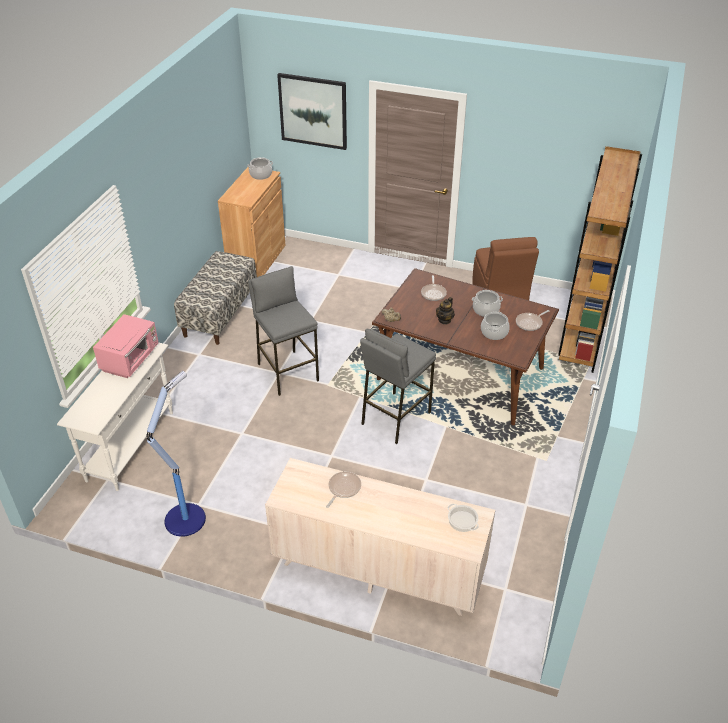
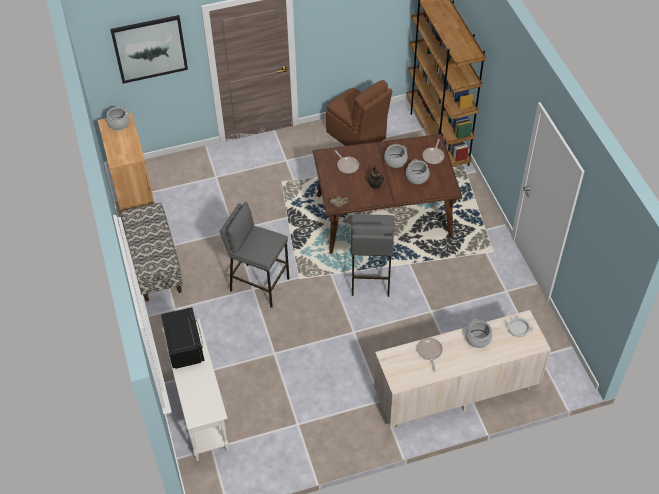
camera: 35 degrees left, 10 degrees up
pink microwave [93,314,159,378] -> black microwave [161,307,205,369]
floor lamp [147,371,206,537] -> none
none -> cooking pot [465,319,492,348]

